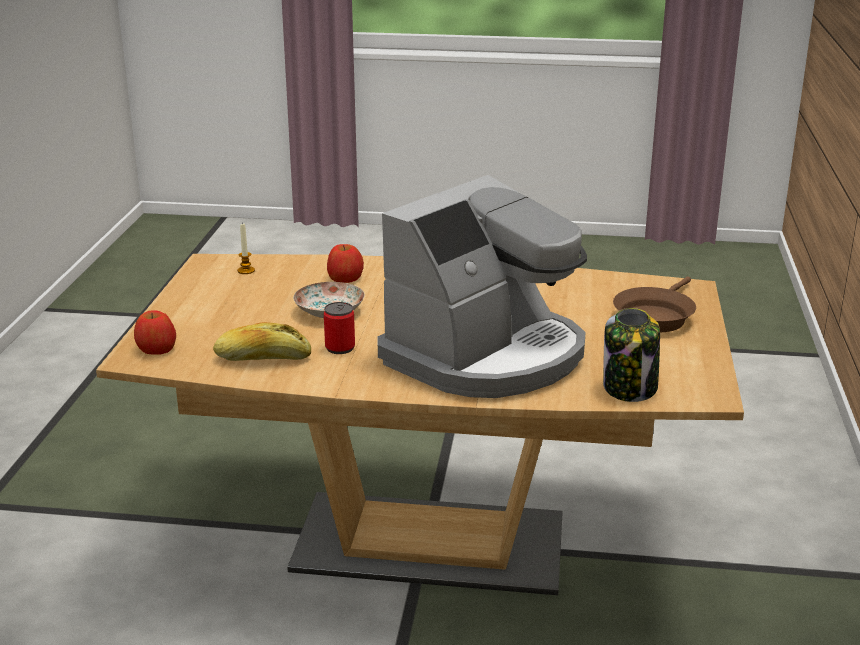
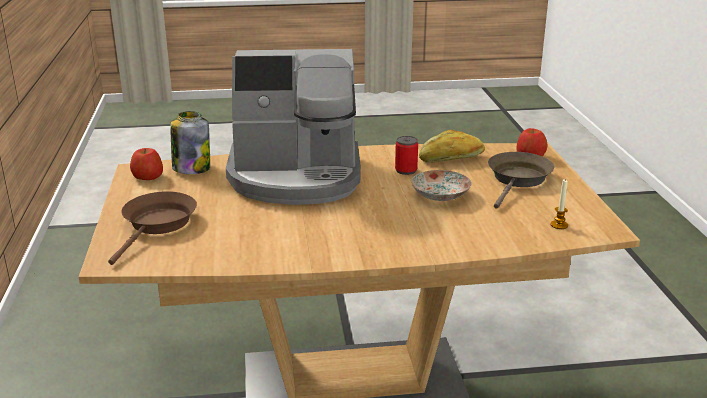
camera: 165 degrees right, 0 degrees up
apple [327,244,364,283] -> apple moved to [130,148,163,180]
coffee machine [378,175,587,398] -> coffee machine turned 120 degrees counterclockwise [226,49,361,205]
none -> brown frying pan [488,152,554,209]

